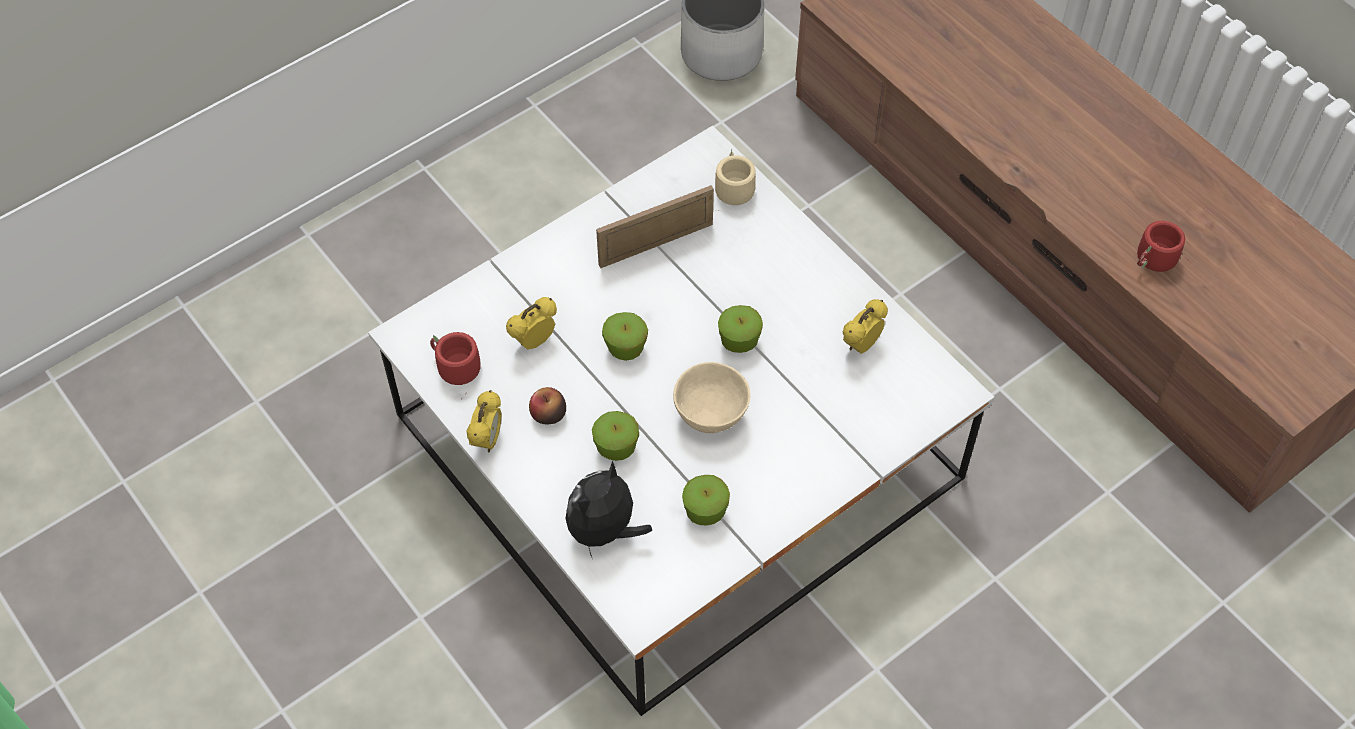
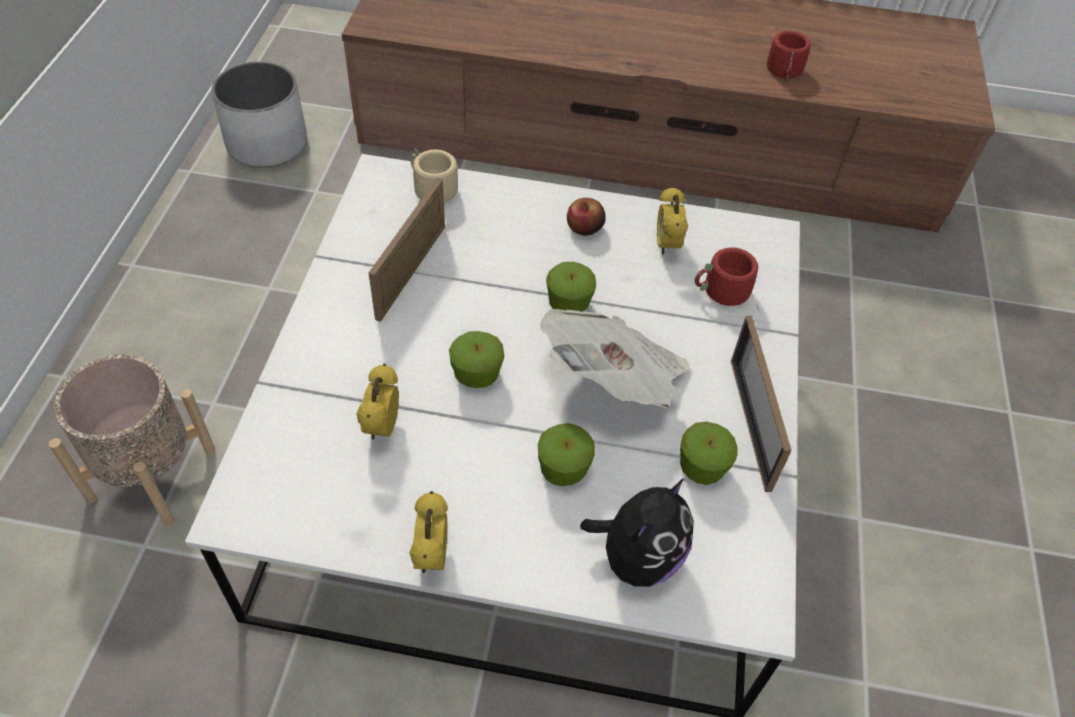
camera: 45 degrees left, 5 degrees down
red mug [430,332,481,399] -> red mug moved to [695,247,759,310]
alarm clock [466,390,502,452] -> alarm clock turned 150 degrees counterclockwise [409,491,448,573]
apple [529,387,566,425] -> apple moved to [567,198,606,236]
plush toy [565,460,652,558] -> plush toy turned 135 degrees counterclockwise [580,478,694,587]
beige bowl [673,362,750,433] -> newspaper [540,309,690,408]
none -> beige planter [49,354,216,526]
none -> picture frame [731,316,792,492]

